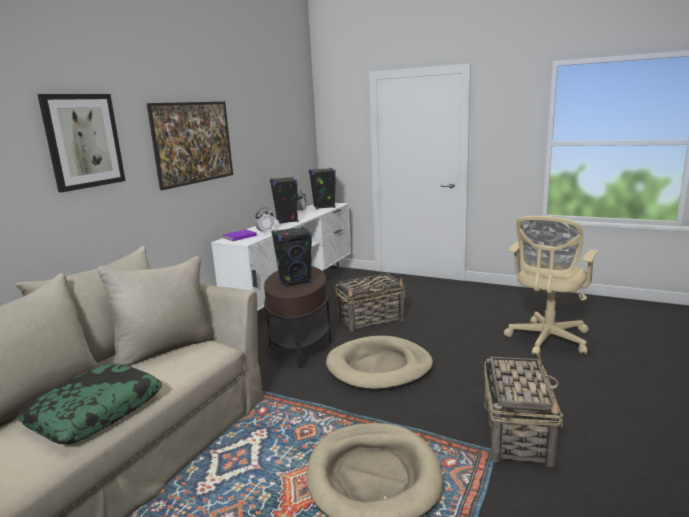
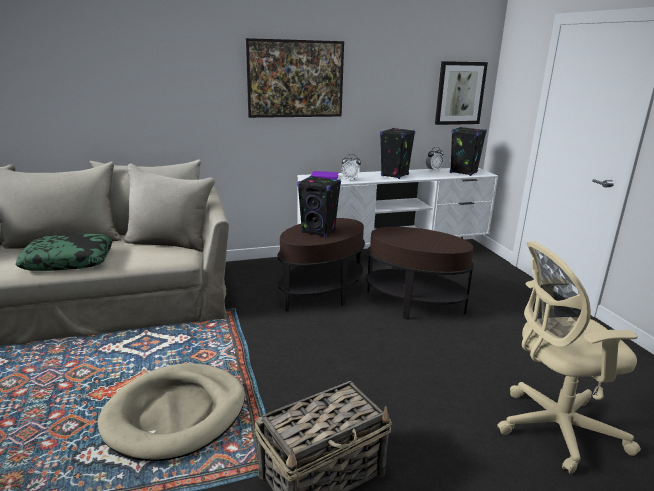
camera: 45 degrees right, 5 degrees up
picture [38,94,125,192] -> picture moved to [435,61,488,125]
beige dog bed [326,336,433,391] -> none
basket [335,273,405,331] -> brown side table [366,227,474,319]

